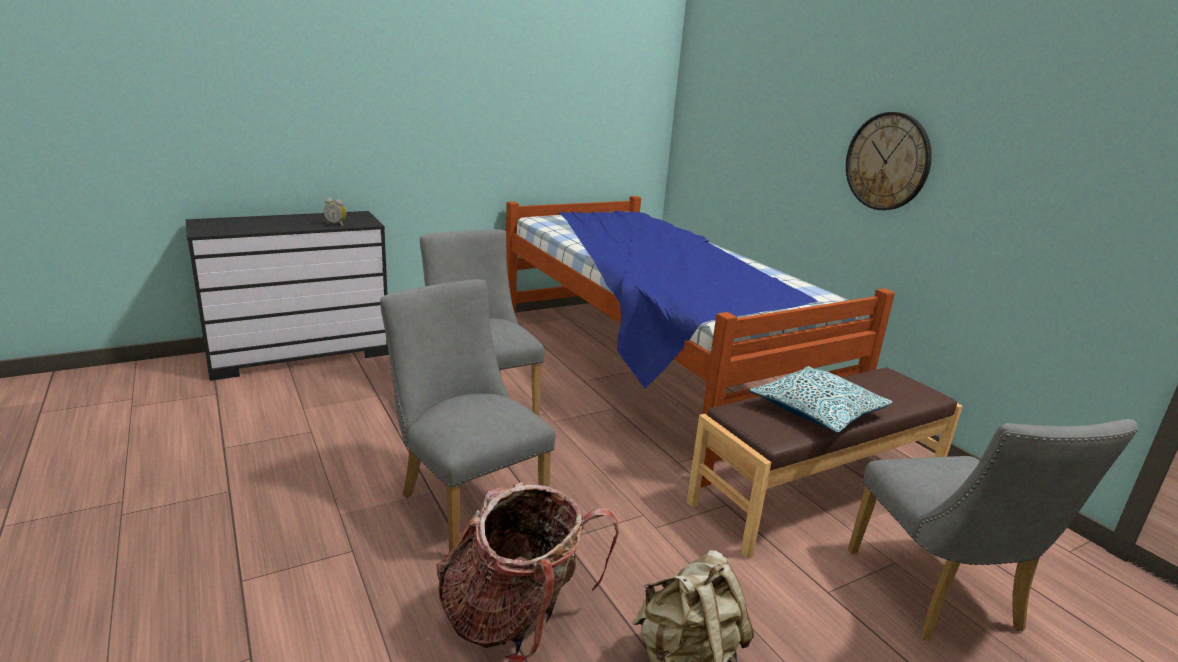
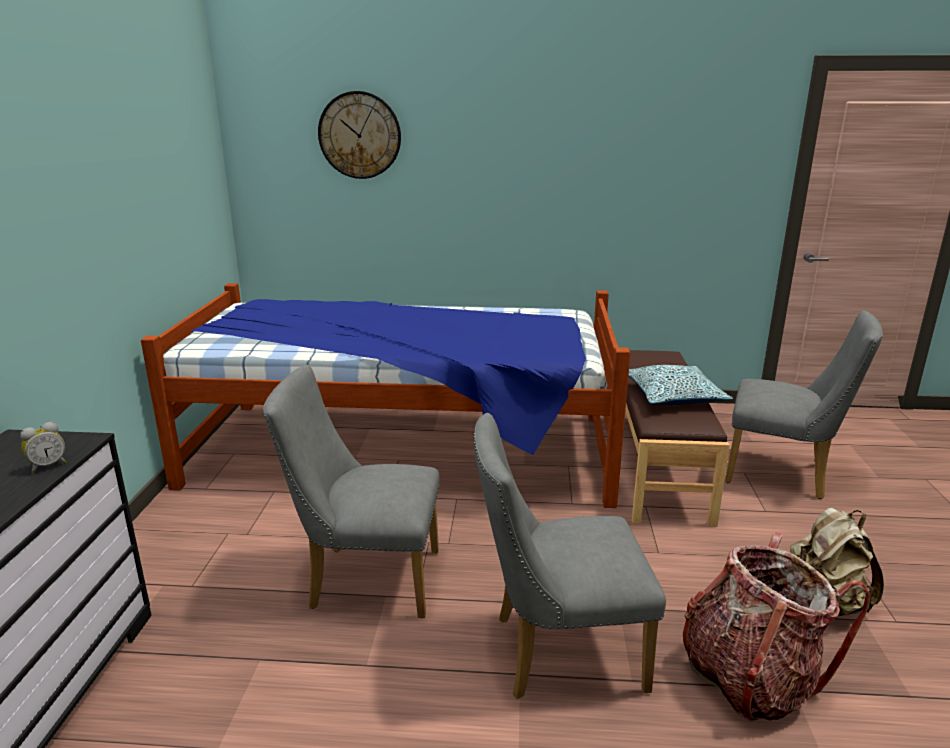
camera: 55 degrees left, 0 degrees up
wall clock [846,112,932,210] -> wall clock moved to [318,91,401,179]

